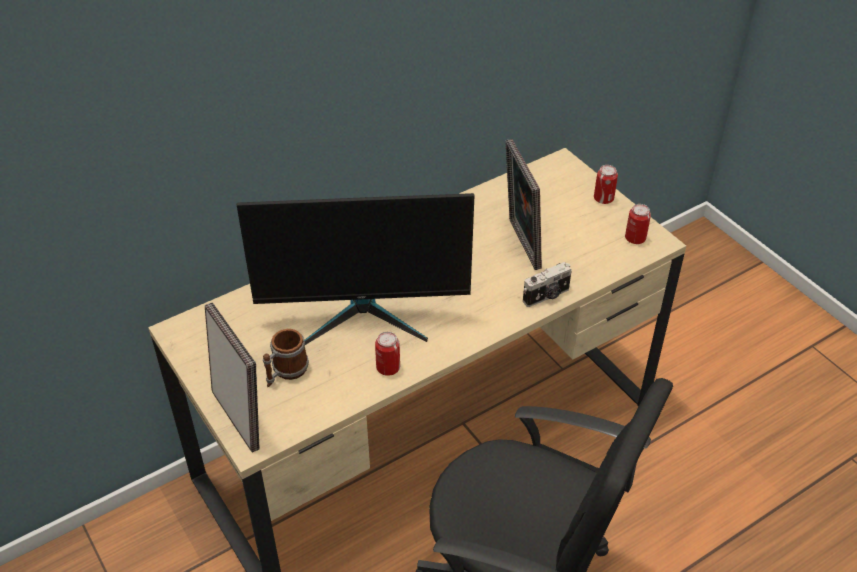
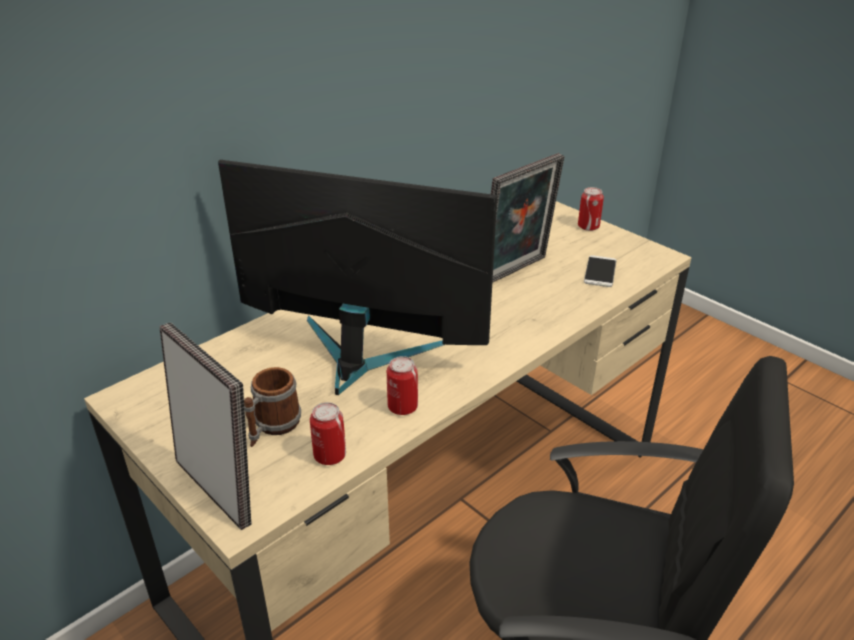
camera: 10 degrees left, 10 degrees down
monitor [237,193,474,345] -> monitor turned 150 degrees counterclockwise [218,160,497,395]
picture frame [505,139,542,270] -> picture frame turned 105 degrees counterclockwise [491,153,565,283]
camera [523,262,572,307] -> none
can [625,204,651,244] -> can moved to [310,402,346,465]
none -> phone [584,255,617,287]

